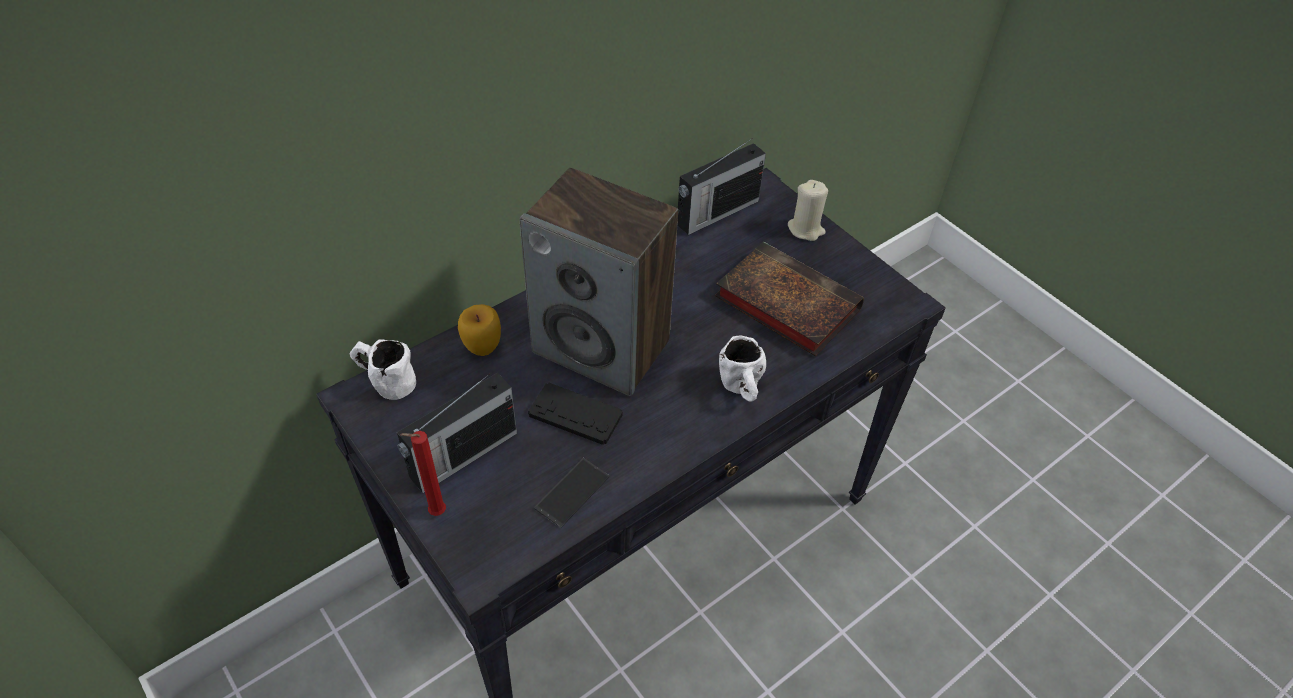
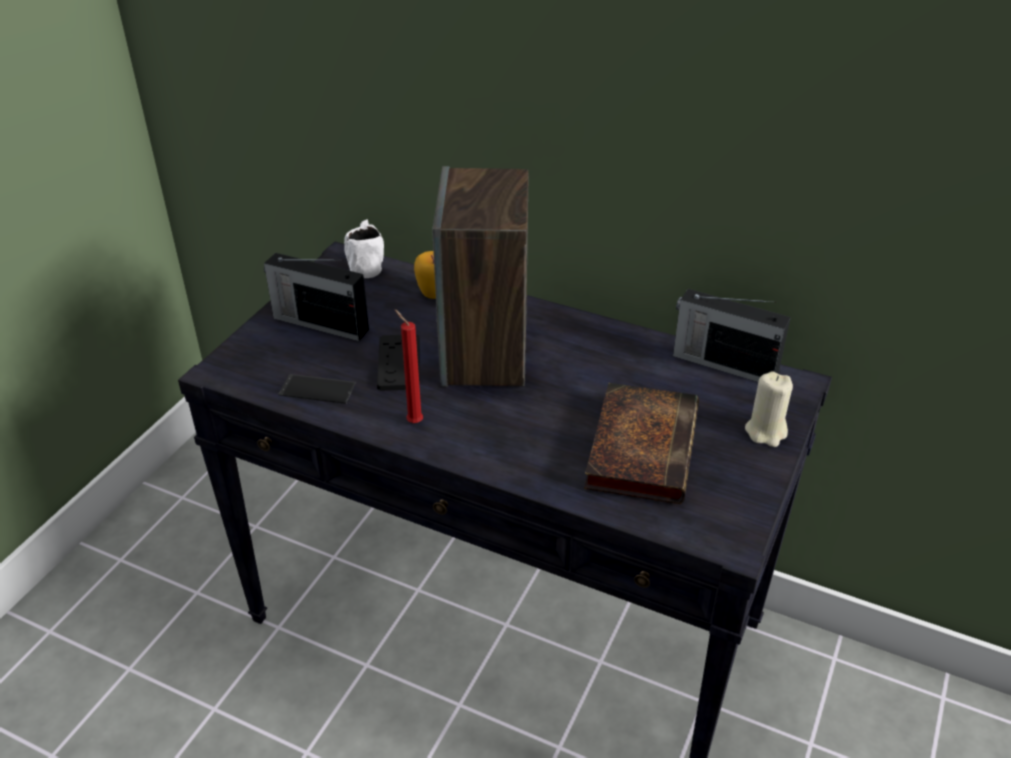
camera: 65 degrees right, 10 degrees down
red candle [400,431,446,516] -> red candle moved to [394,309,423,423]
white mug [719,336,766,402] -> none

